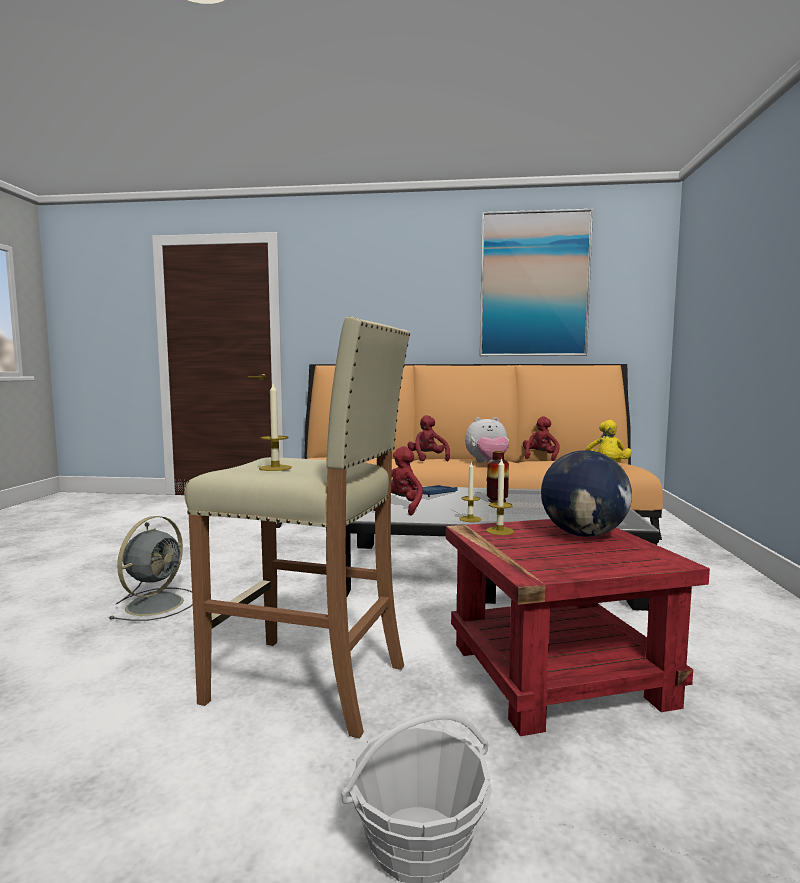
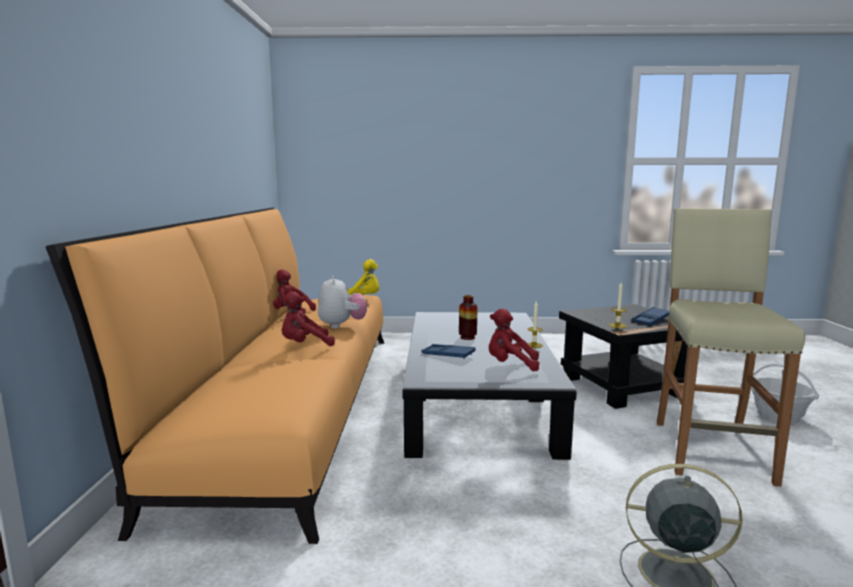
camera: 95 degrees left, 5 degrees up
candle [259,384,292,471] -> none
red side table [446,519,710,736] -> black side table [559,304,688,409]
picture [480,208,593,356] -> none
globe [541,451,632,537] -> none
none -> blue tray [632,307,669,325]

